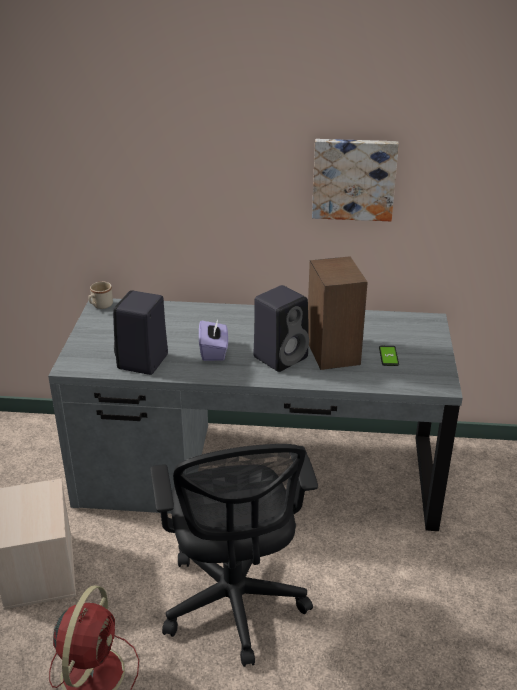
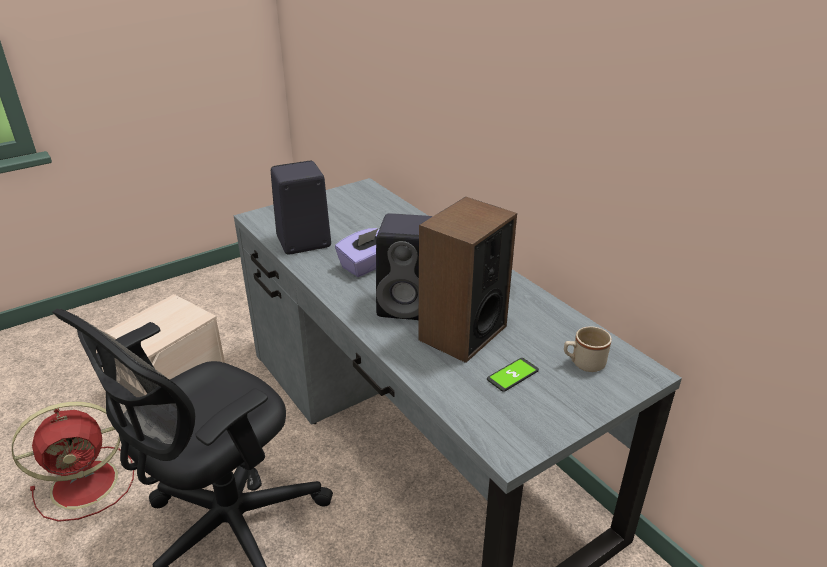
camera: 50 degrees right, 0 degrees up
beige mug [88,282,113,309] -> beige mug moved to [564,326,612,372]
picture [312,139,399,221] -> none

